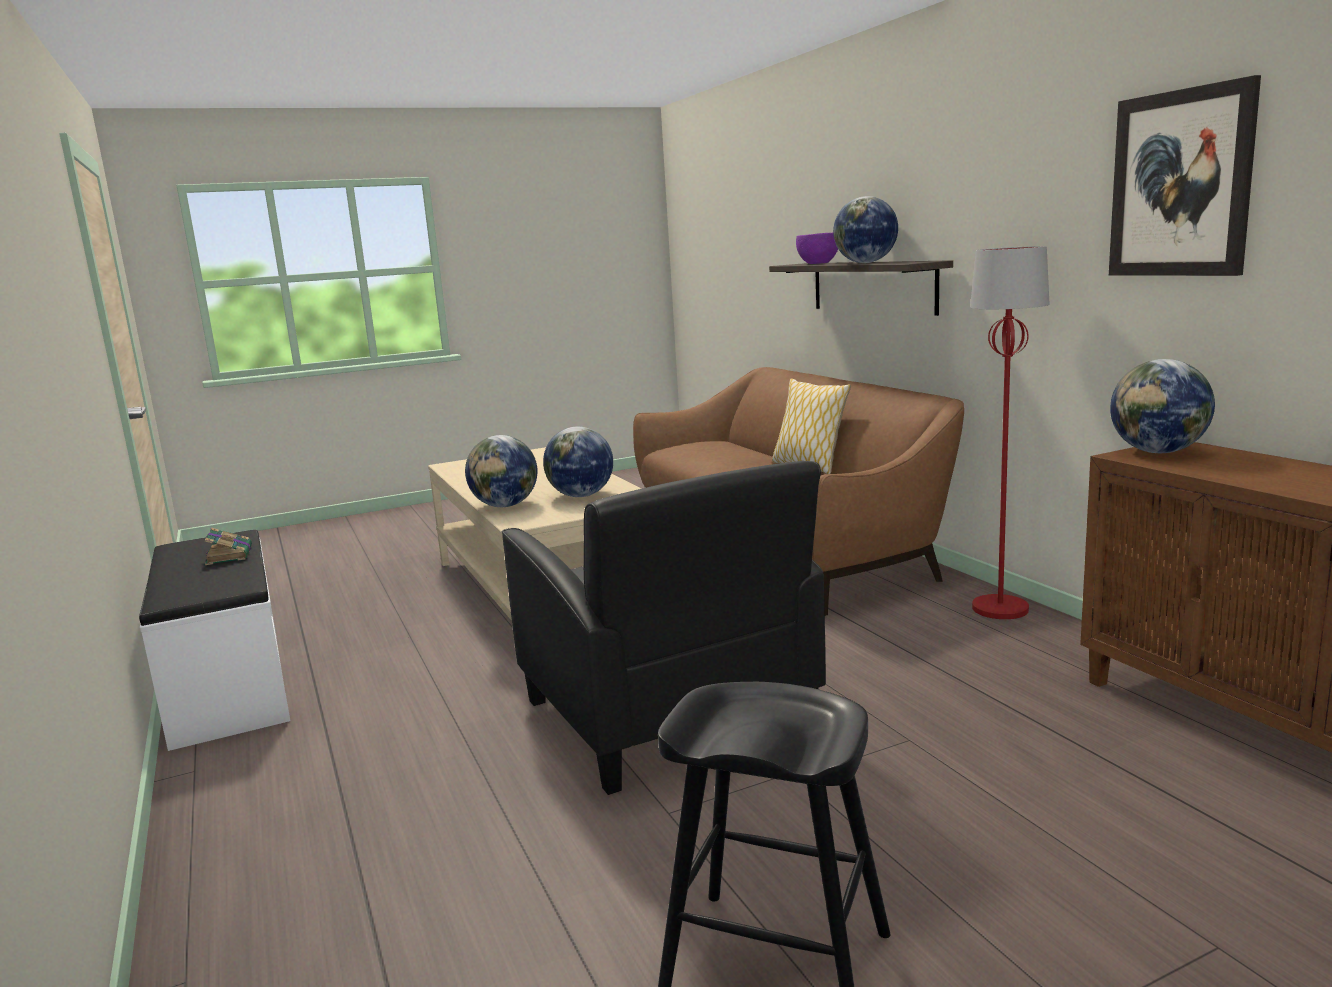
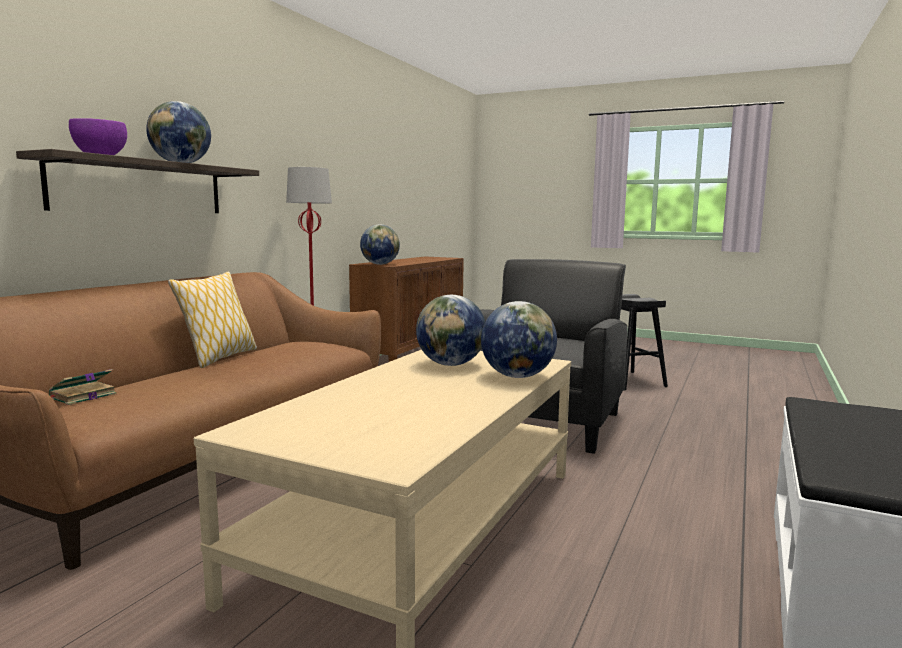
camera: 130 degrees left, 5 degrees down
book [204,528,252,565] -> book moved to [49,369,117,405]
picture [1109,75,1261,276] -> none

